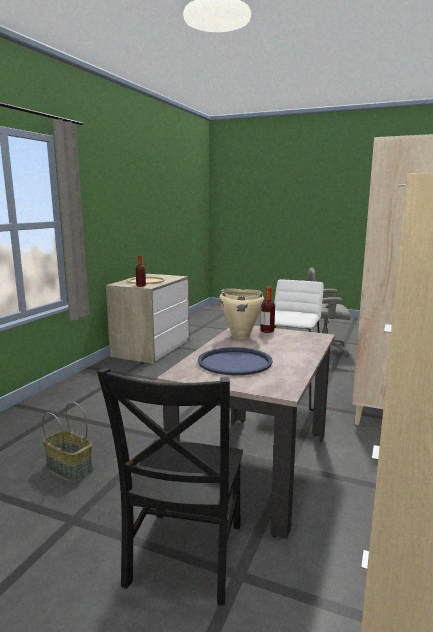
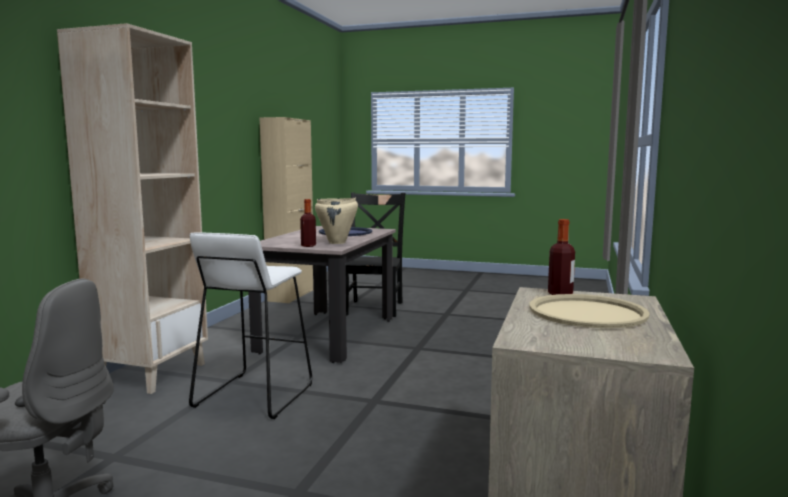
camera: 175 degrees right, 5 degrees down
basket [42,402,93,481] -> none

